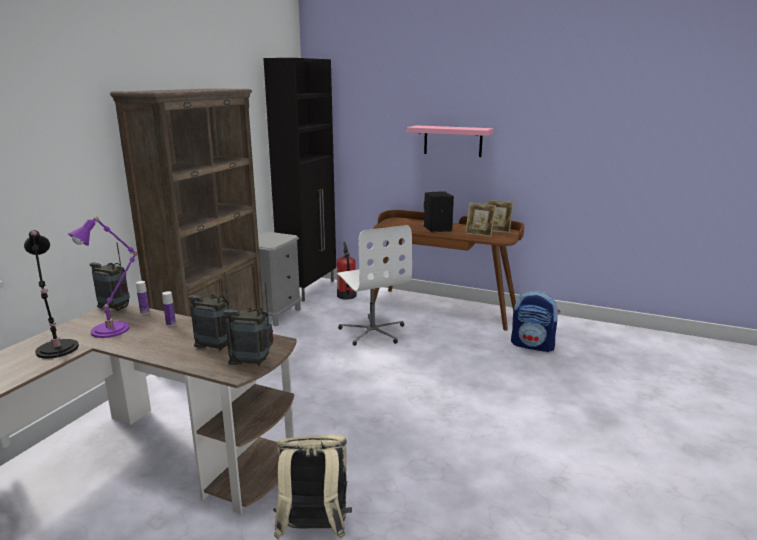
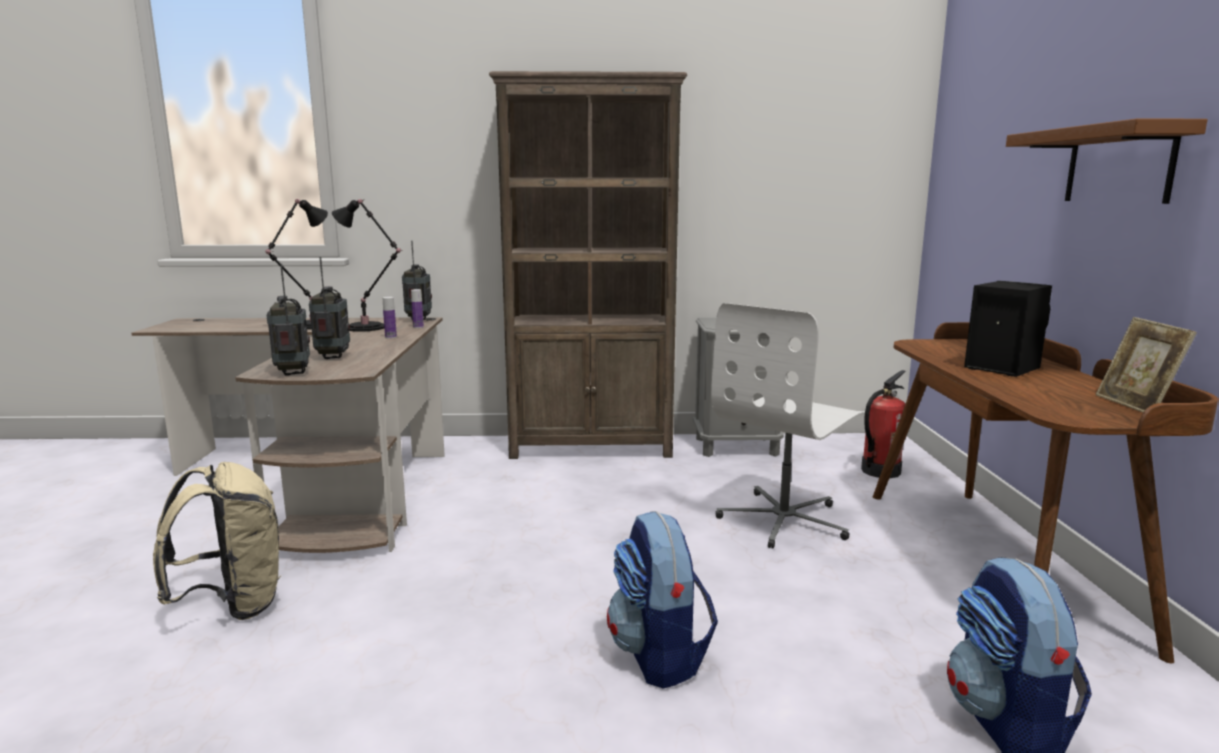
camera: 65 degrees right, 5 degrees down
purple table lamp [68,217,137,338] -> black table lamp [332,199,401,332]
black cabinet [263,58,336,302] -> none
pink shelf [407,125,494,157] -> brown shelf [1006,119,1208,204]
picture frame [465,202,496,237] -> none
none -> backpack [607,511,718,689]

